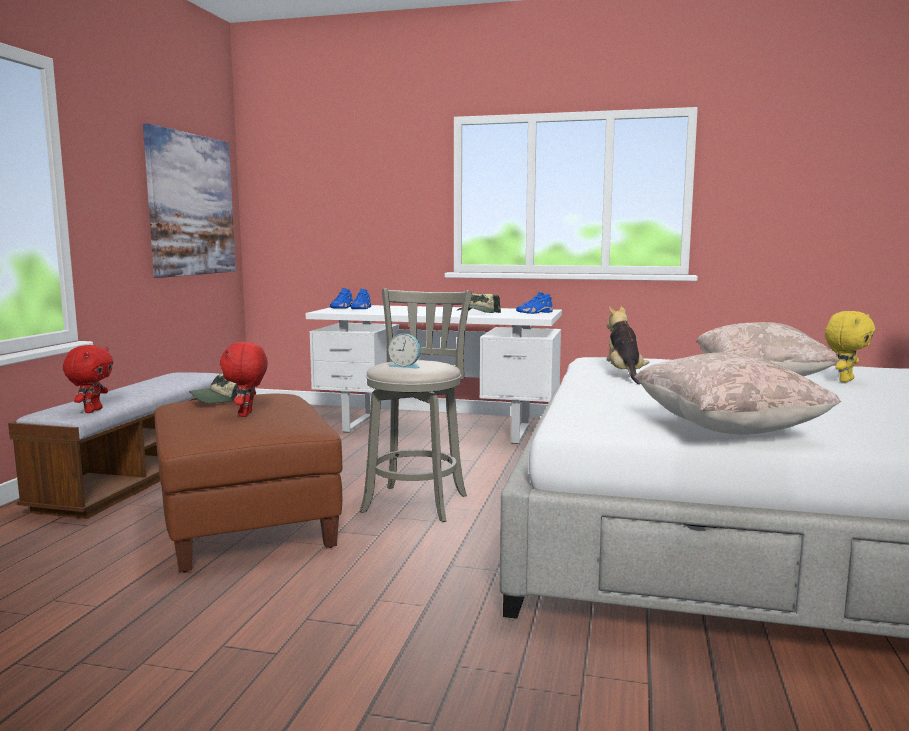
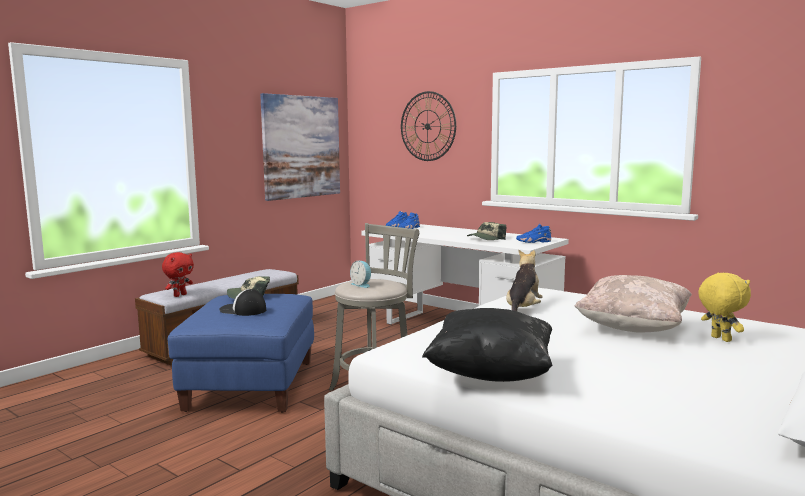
camera: 25 degrees right, 0 degrees up
brown ottoman [155,394,342,572] -> blue ottoman [168,294,314,412]
red plush toy [220,342,268,417] -> cap [219,289,266,316]
beige pillow [635,352,841,435] -> black pillow [422,308,553,382]
yellow plush toy [825,311,875,382] -> yellow plush toy turned 90 degrees counterclockwise [698,273,751,342]
none -> wall clock [401,91,456,161]

